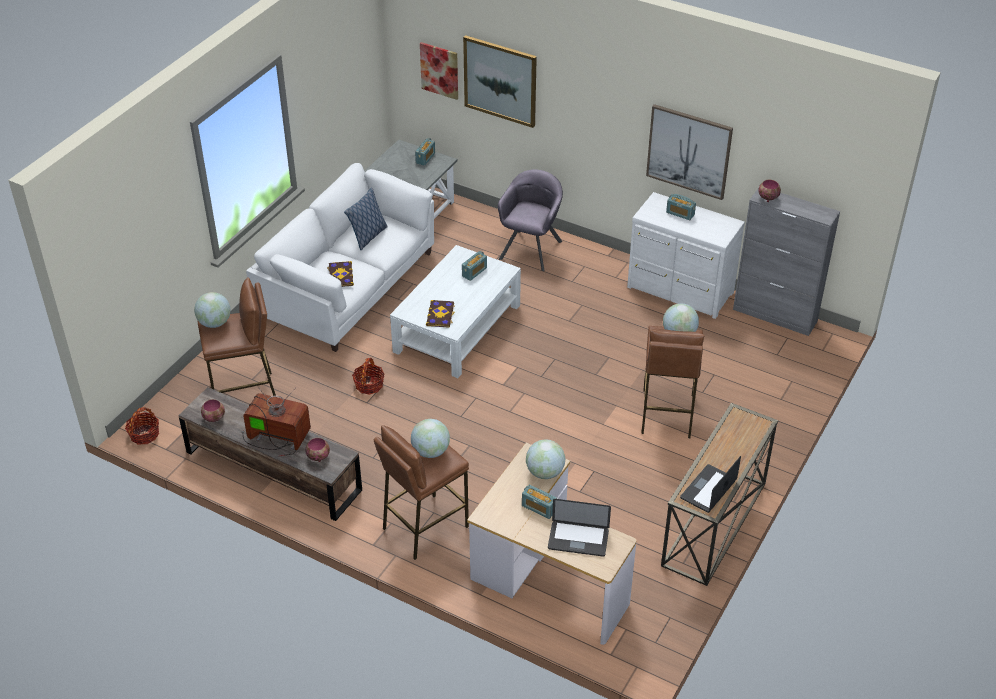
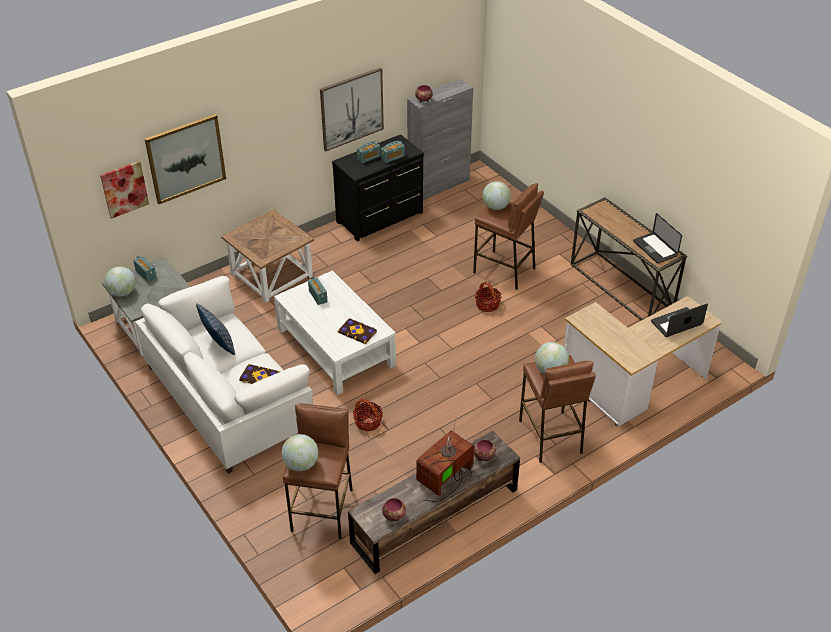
camera: 65 degrees left, 0 degrees up
basket [125,407,159,445] -> basket moved to [475,281,501,312]
grey armchair [498,169,563,271] -> brown side table [221,209,314,303]
radio [522,485,557,519] -> radio moved to [381,141,404,163]
globe [526,439,565,479] -> globe moved to [104,266,136,297]
laptop [548,499,611,557] -> laptop turned 150 degrees counterclockwise [651,303,708,337]
white dresser [627,192,745,319] -> black dresser [332,134,424,241]

